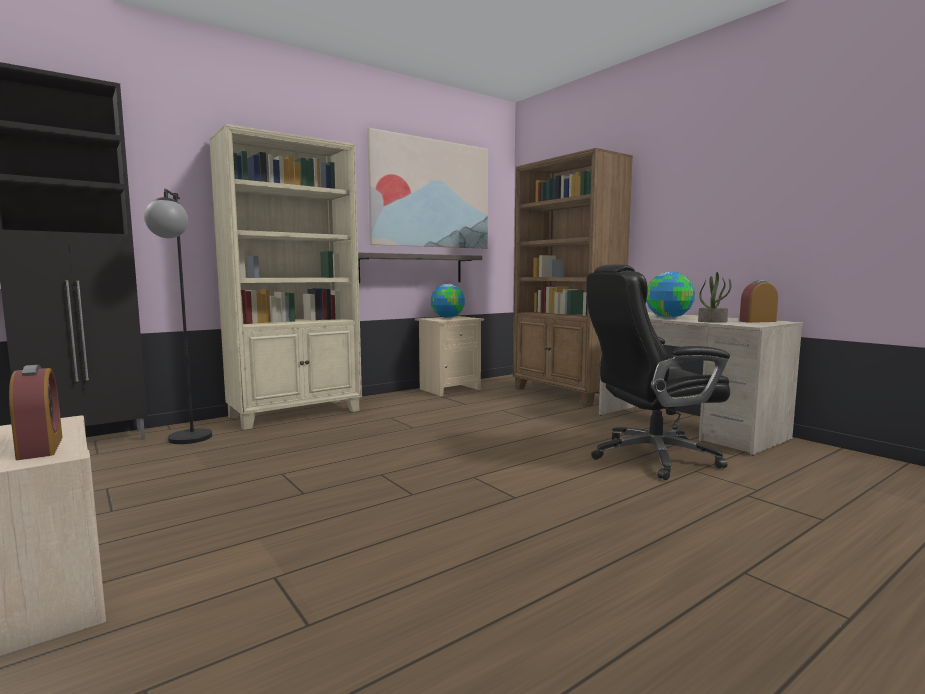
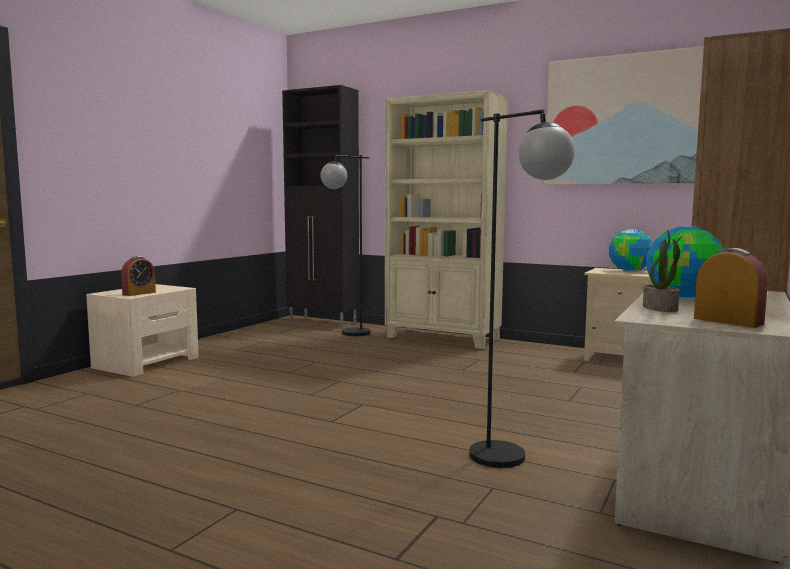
camera: 65 degrees right, 0 degrees up
shelf [358,252,482,283] -> none
black office chair [586,264,730,480] -> black floor lamp [469,109,575,468]

